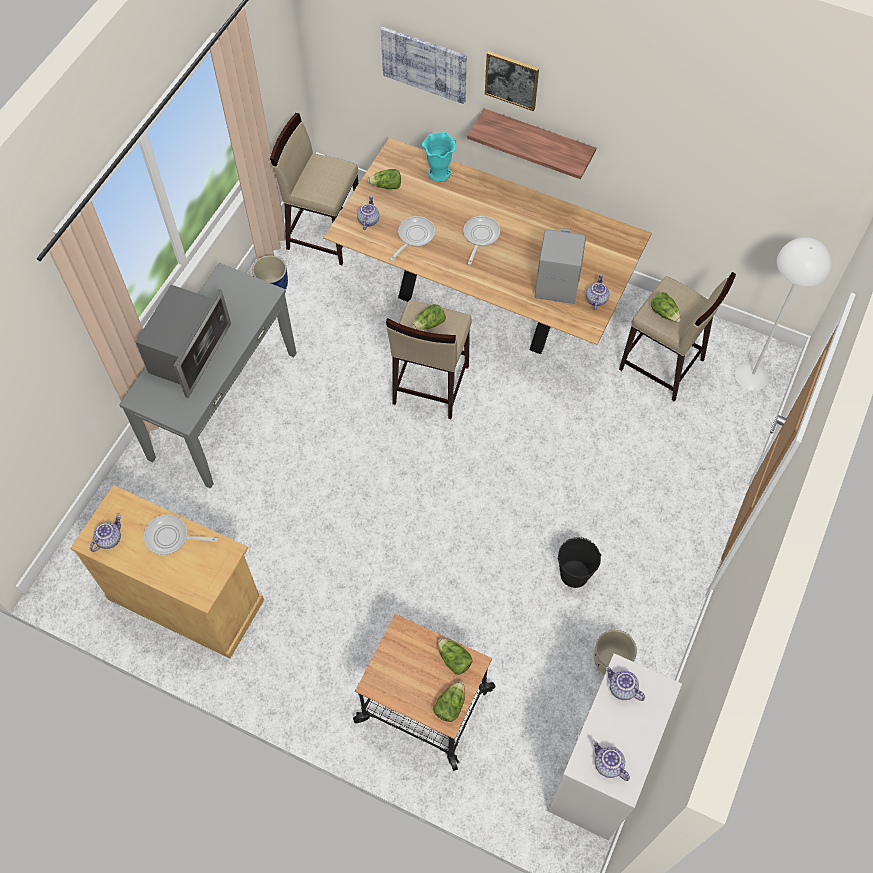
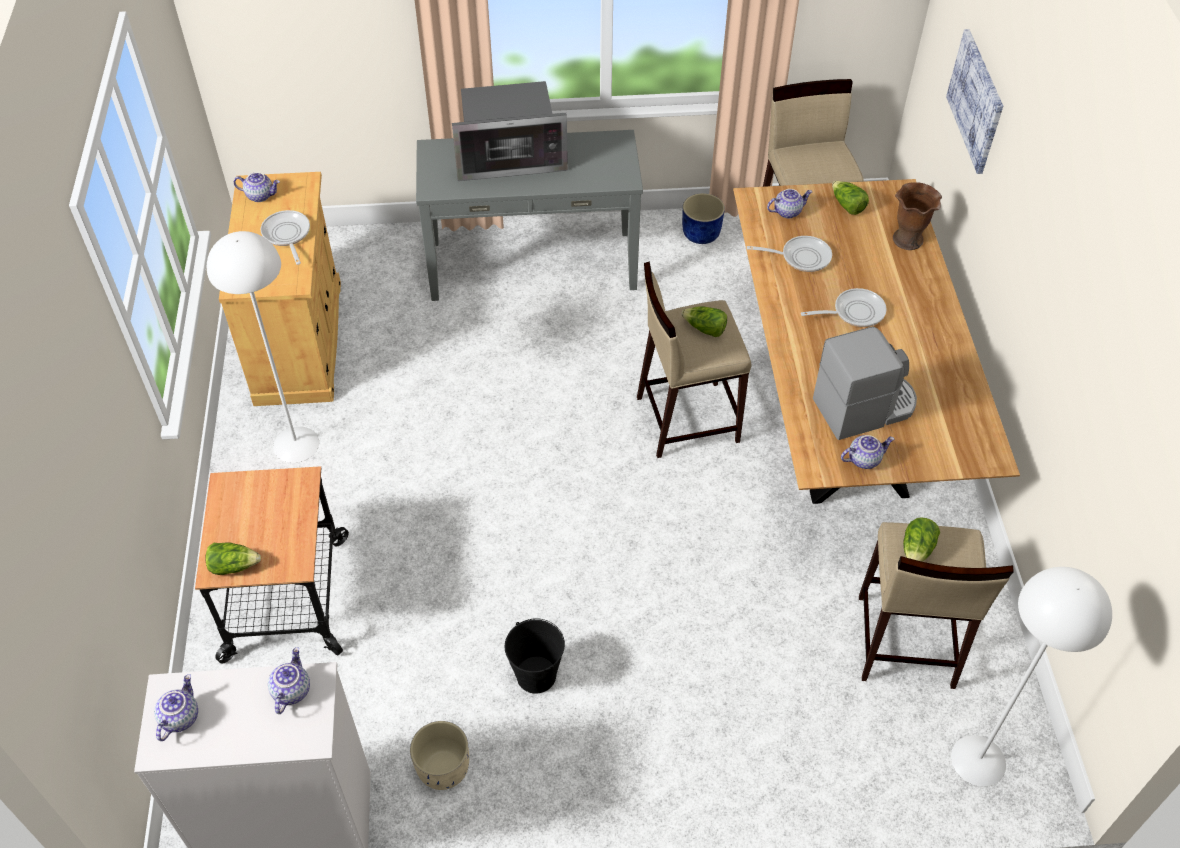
camera: 60 degrees right, 10 degrees down
turquoise vase [422,132,456,182] -> brown vase [893,182,942,250]
lettuce [438,638,472,675] -> none
shelf [467,108,596,179] -> none
picture [485,51,539,111] -> none
none -> white floor lamp [207,231,319,463]

